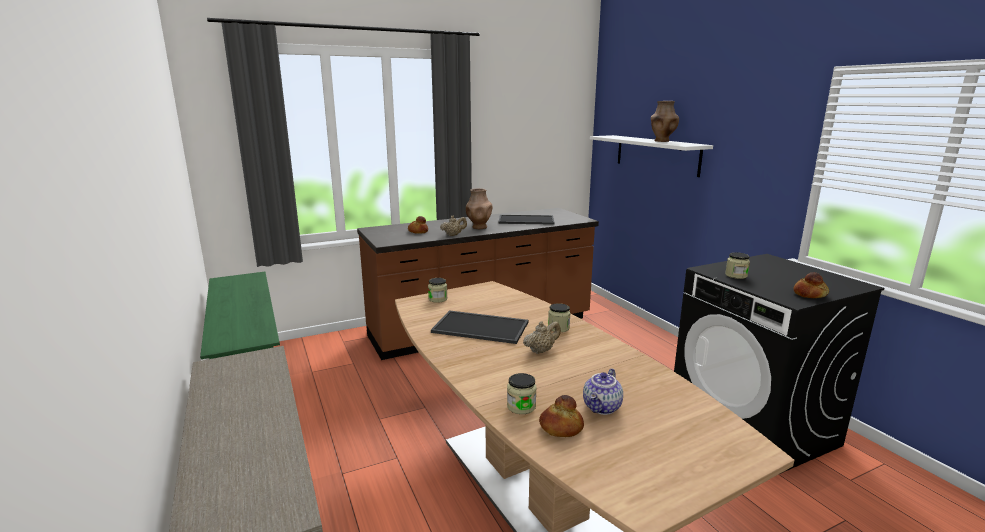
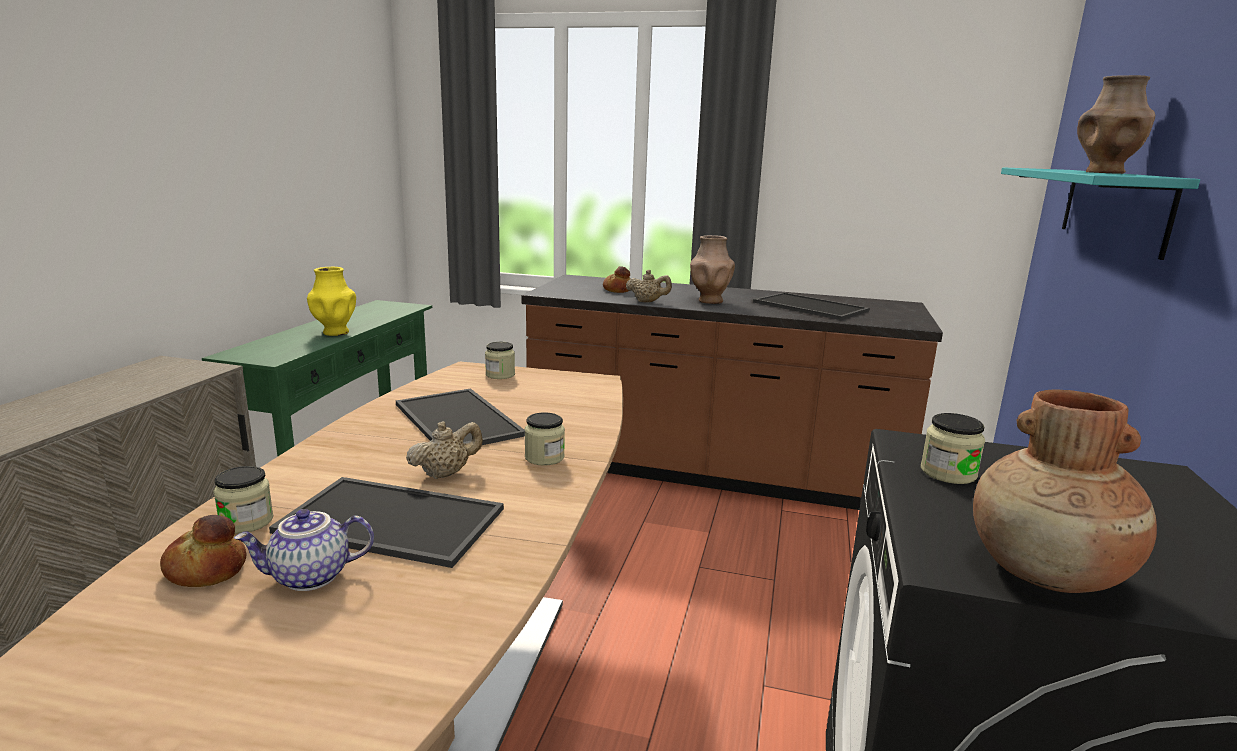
camera: 40 degrees right, 0 degrees up
beige teapot [523,321,561,354] -> beige teapot turned 45 degrees counterclockwise [406,421,483,479]
white shelf [590,135,713,177] -> turquoise shelf [1001,167,1200,260]
bread [793,272,829,298] -> brown vase [973,389,1157,593]
none -> tray [269,477,504,568]
none -> yellow vase [307,267,356,336]

